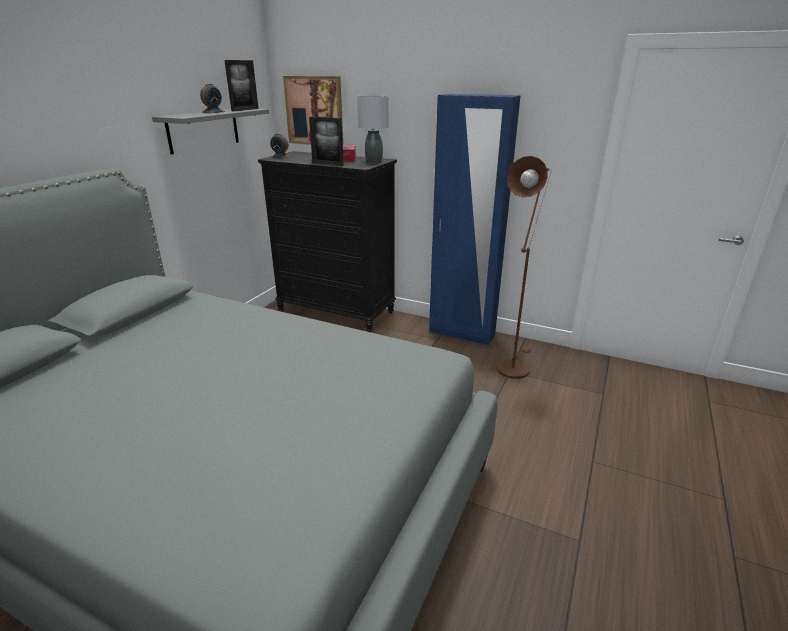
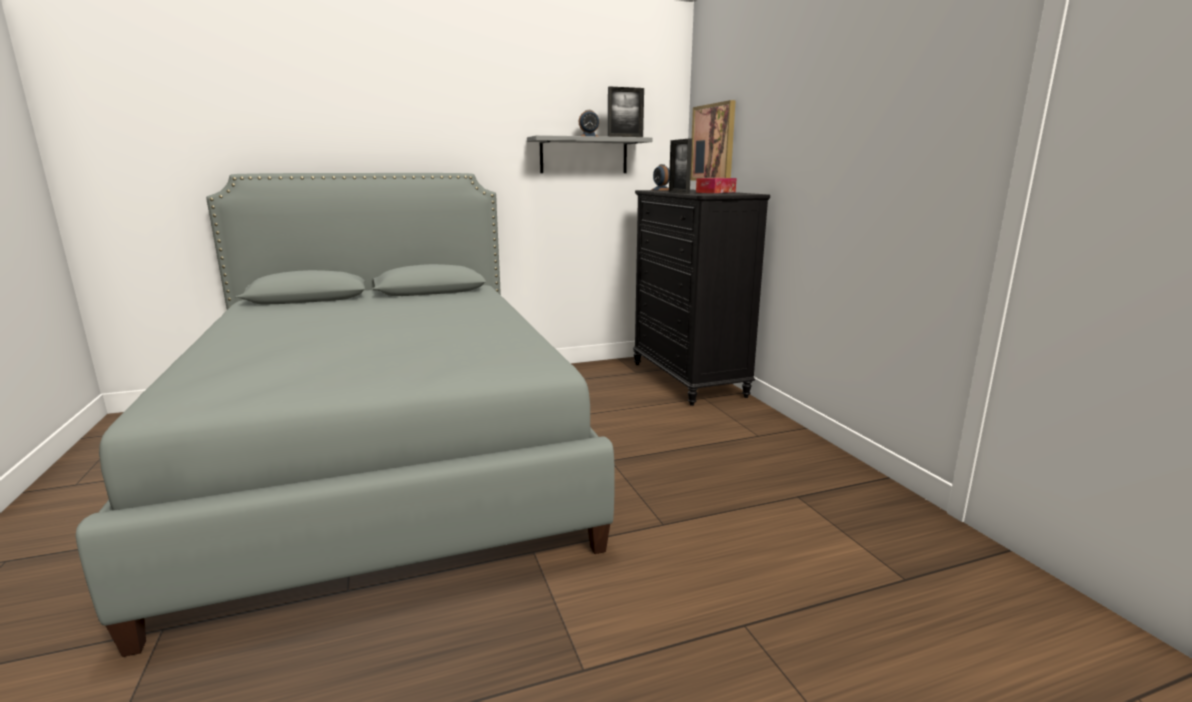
camera: 45 degrees right, 10 degrees down
grey table lamp [357,95,388,164] -> none
blue wardrobe [429,94,521,345] -> none
brown floor lamp [496,156,551,379] -> none

